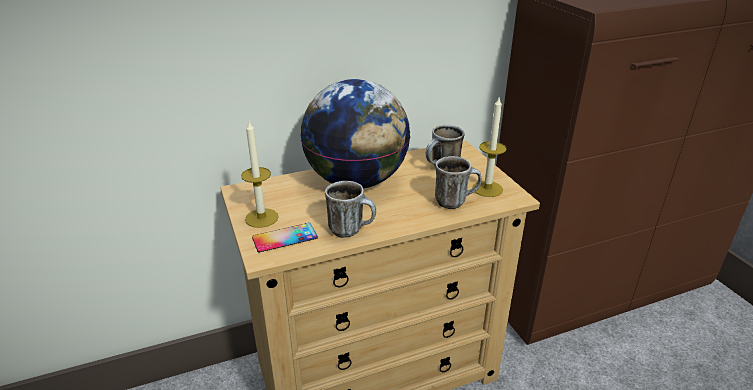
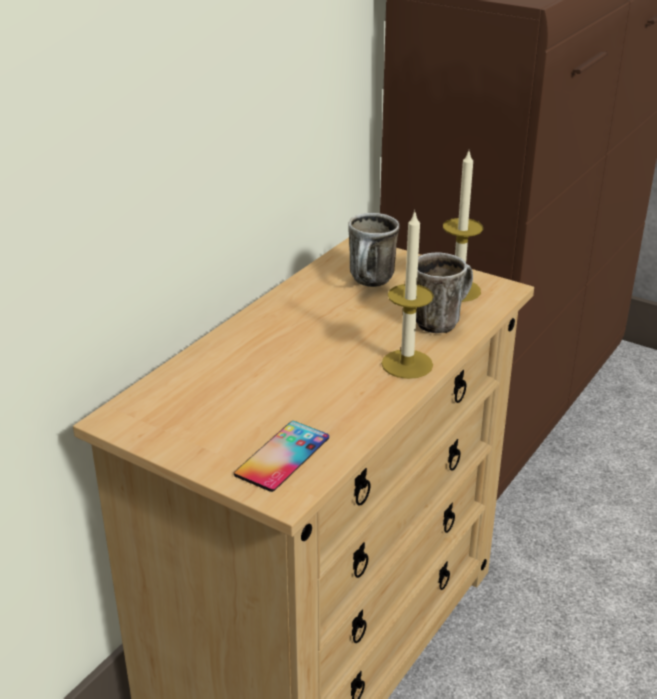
camera: 35 degrees left, 0 degrees up
candle [241,121,279,228] -> candle moved to [381,210,434,379]
globe [300,79,410,188] -> none
mug [325,181,376,238] -> none

